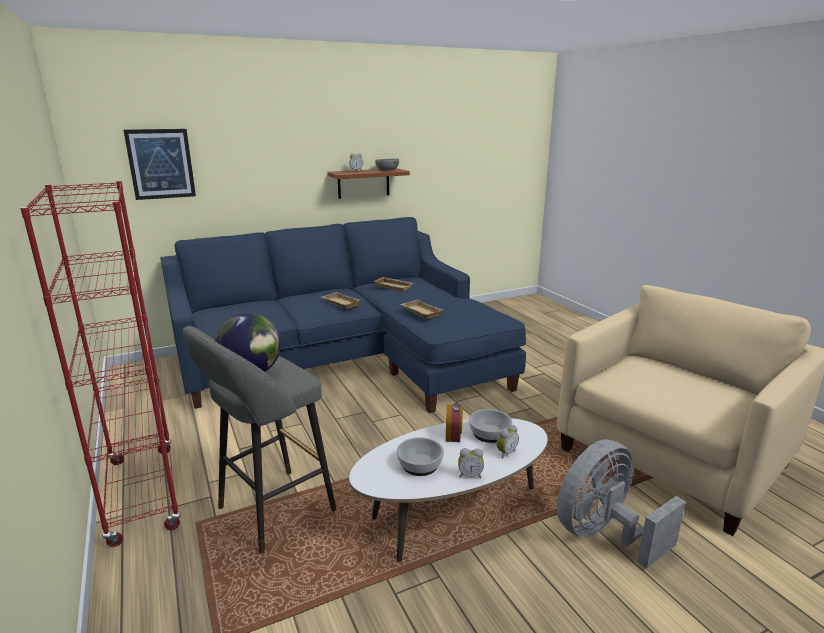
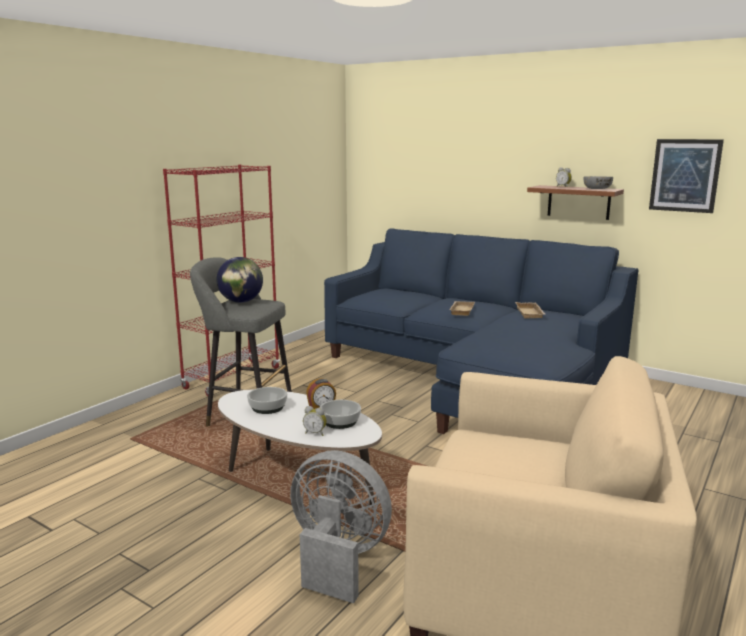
camera: 60 degrees right, 5 degrees down
picture [124,129,196,200] -> picture moved to [649,139,724,213]
beige tray [401,299,443,319] -> none
alarm clock [458,448,484,478] -> none

